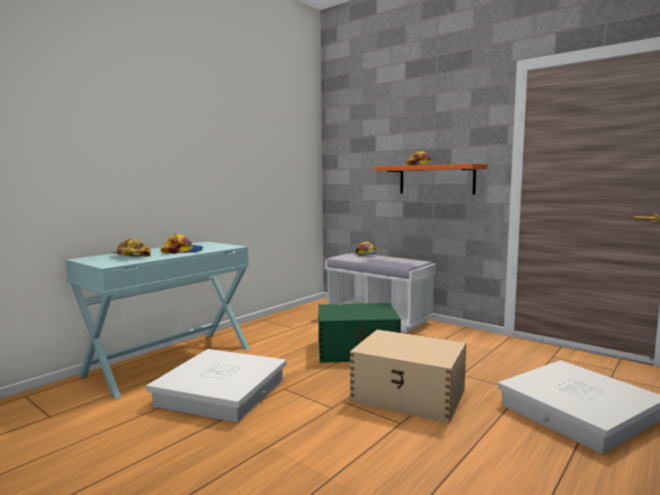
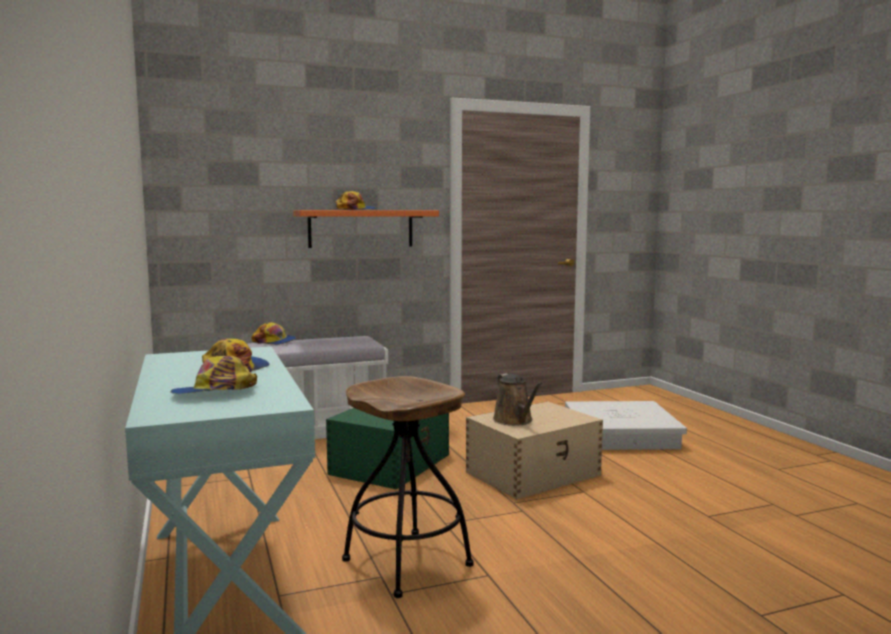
camera: 60 degrees left, 0 degrees up
white storage box [146,349,287,423] -> brown stool [342,376,474,598]
none -> brown watering can [493,374,543,426]

